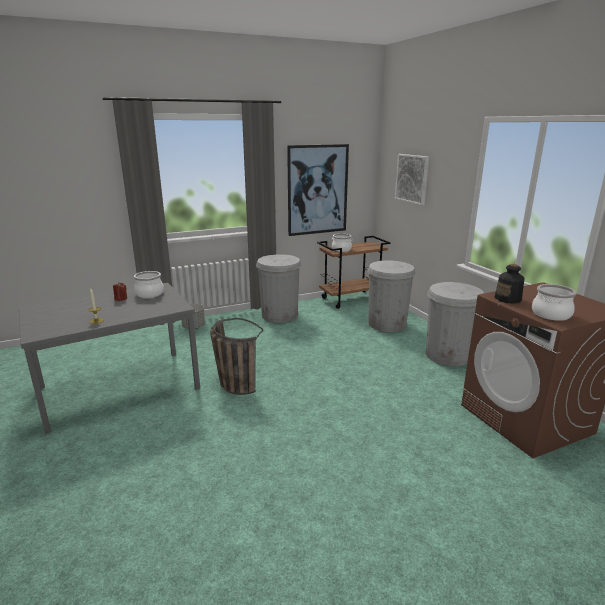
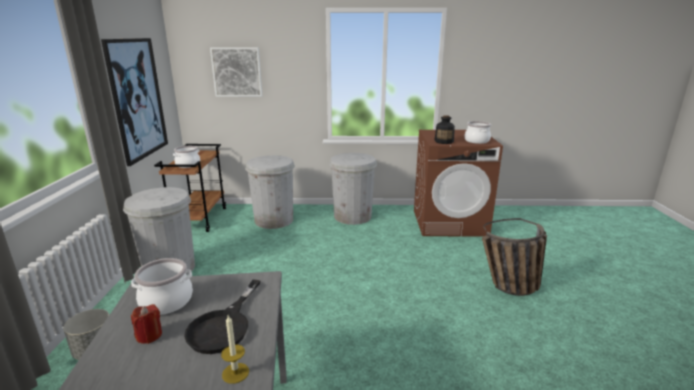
camera: 65 degrees left, 0 degrees up
basket [210,318,263,395] -> basket moved to [482,218,547,296]
none -> black frying pan [184,280,260,354]

